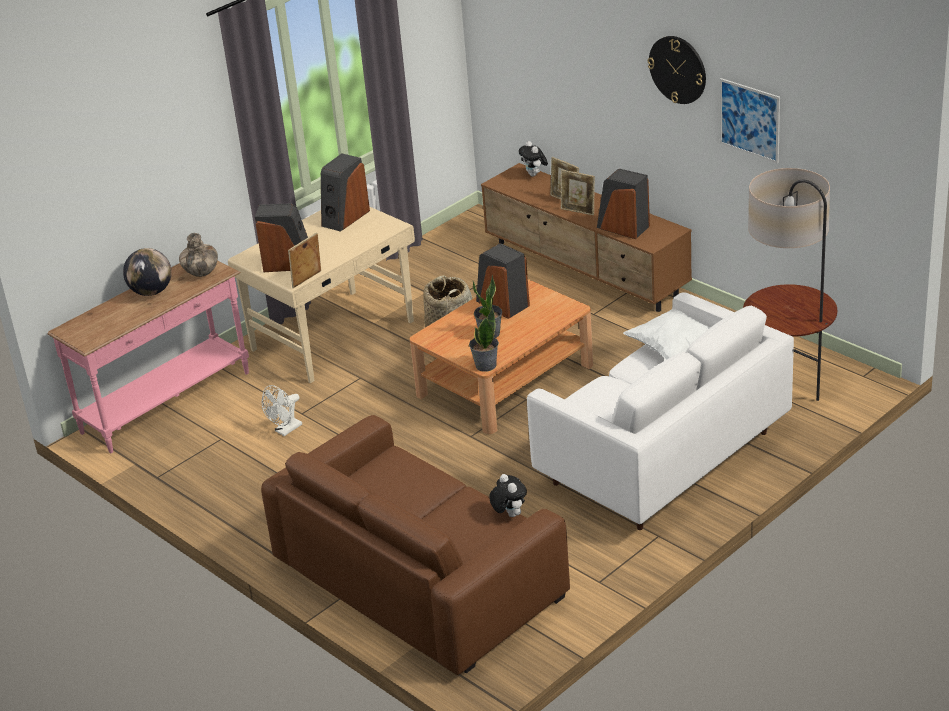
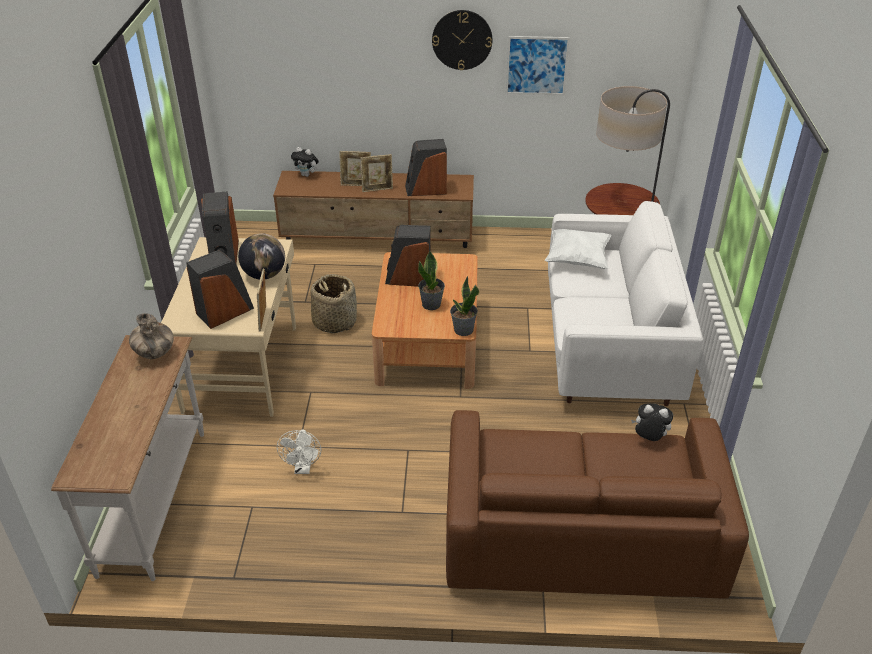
camera: 45 degrees left, 5 degrees up
pink console table [47,260,249,453] -> white console table [51,335,204,581]
globe [123,248,172,296] -> globe moved to [238,233,285,279]

